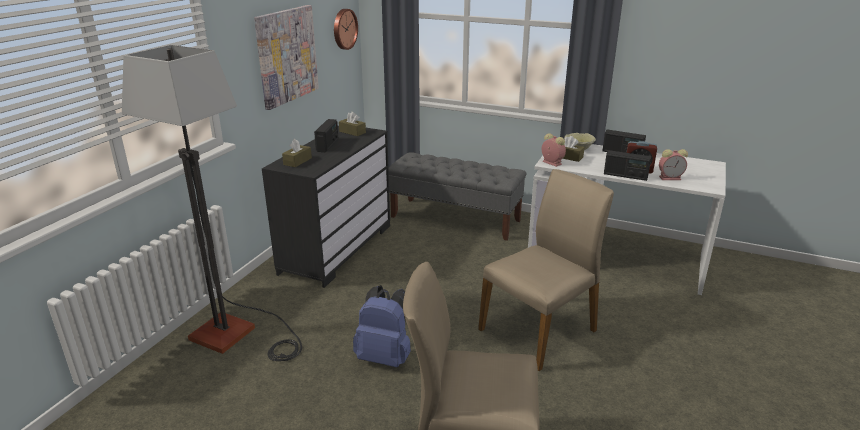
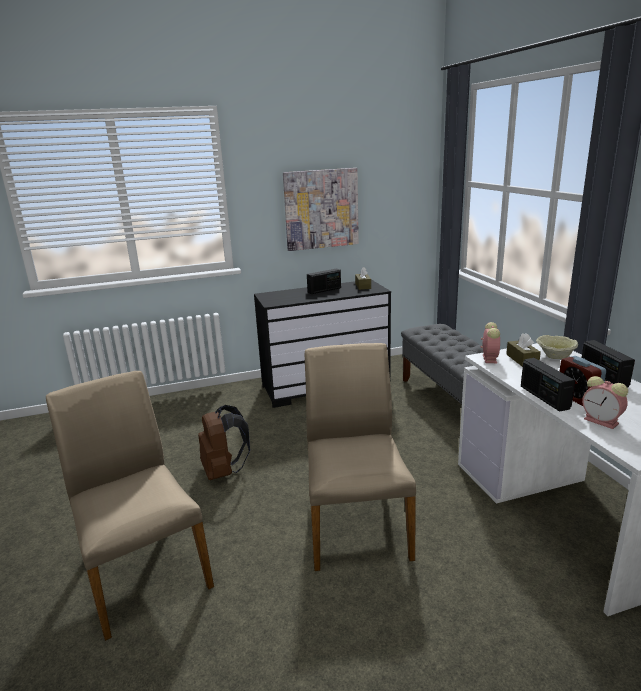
camera: 50 degrees right, 5 degrees down
floor lamp [122,45,302,361] -> none
brown tissue box [282,139,312,167] -> none
wall clock [334,9,358,50] -> none
blue backpack [353,285,411,367] -> brown backpack [198,405,250,480]
beige chair [478,169,614,371] -> beige chair turned 105 degrees counterclockwise [305,343,416,571]

